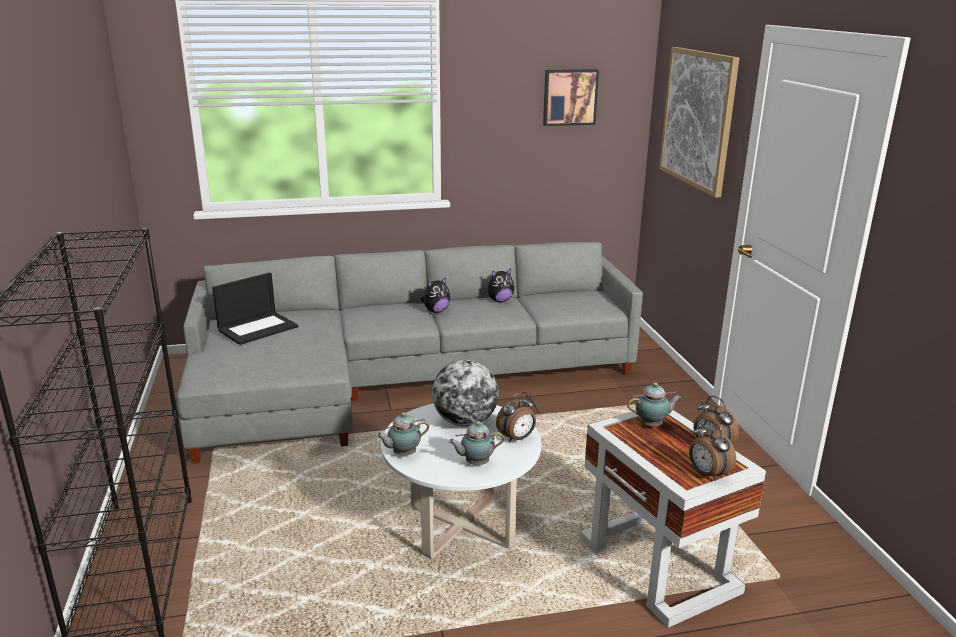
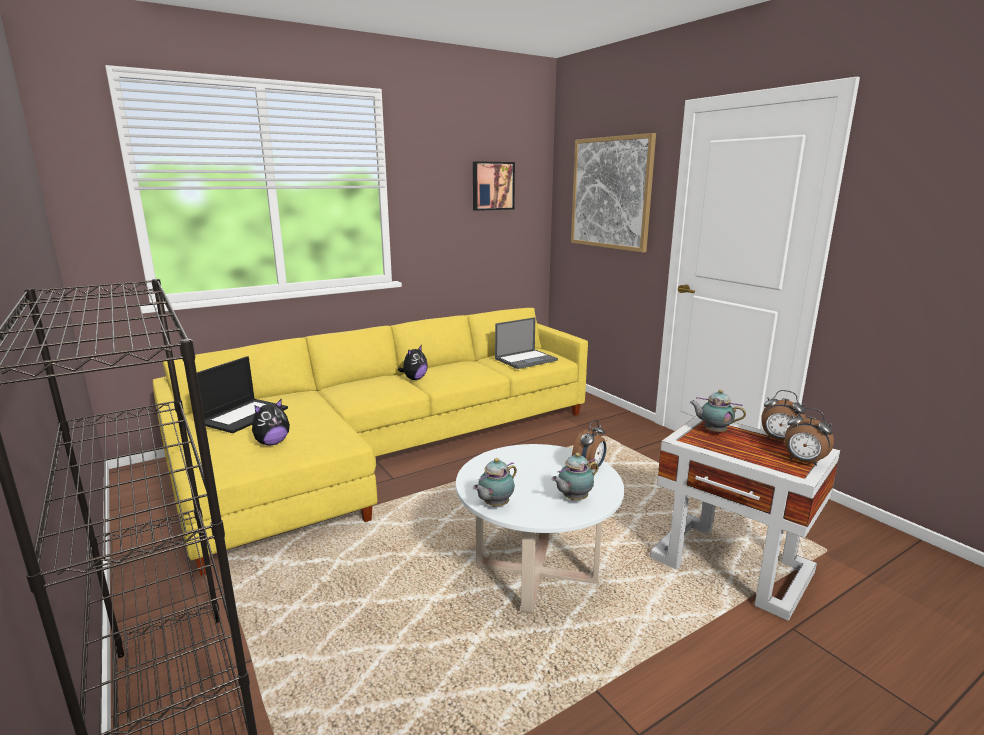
camera: 20 degrees left, 5 degrees down
grey sofa [176,242,643,464] -> yellow sofa [153,308,588,576]
globe [432,359,499,427] -> none
plush toy [488,269,514,302] -> plush toy moved to [252,399,290,446]
teapot [627,382,681,426] -> teapot turned 120 degrees counterclockwise [689,390,746,433]
none -> laptop [495,317,558,369]

